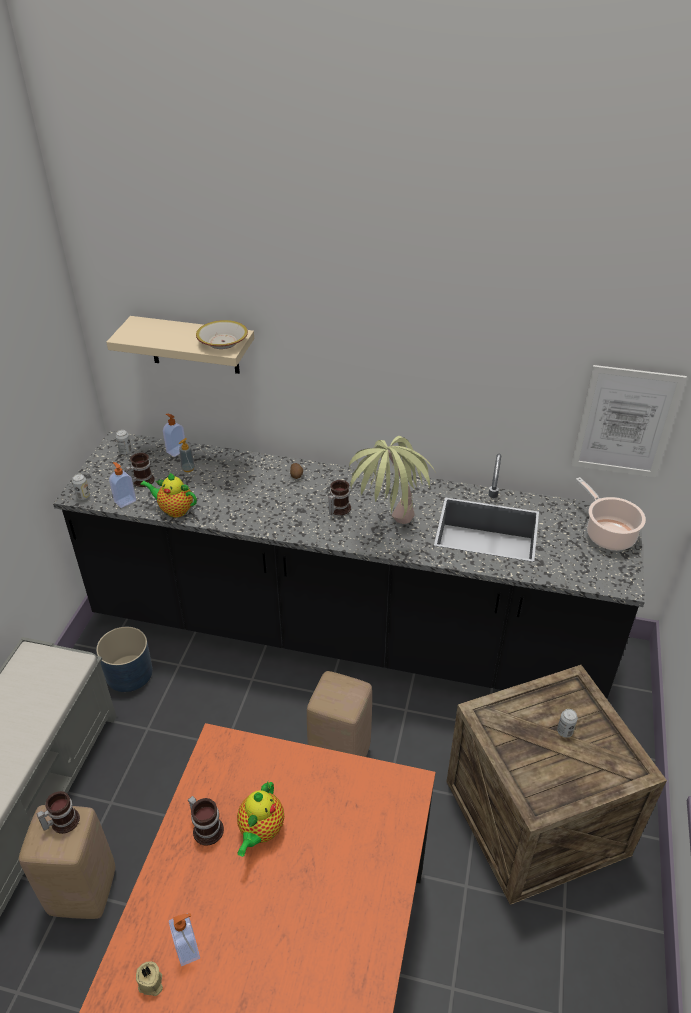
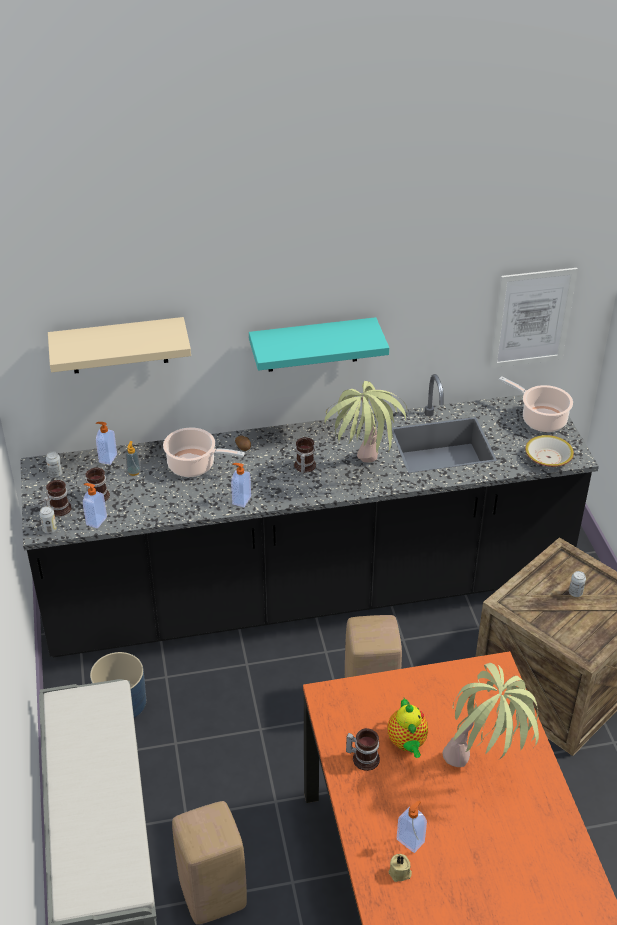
camera: 25 degrees left, 0 degrees up
mug [37,791,80,834] -> mug moved to [43,480,72,516]
teapot [140,472,197,517] -> none
bowl [196,320,248,349] -> bowl moved to [525,435,574,467]
none -> cooking pot [163,428,245,477]
none -> soap dispenser [231,463,251,507]
none -> turquoise shelf [249,317,389,372]
none -> potted plant [443,663,539,767]

